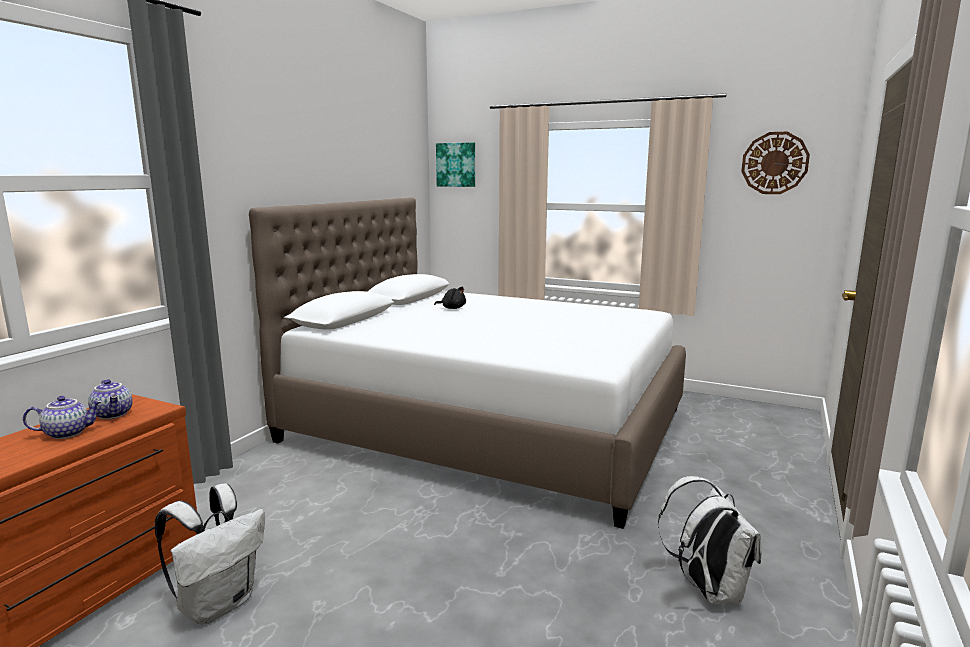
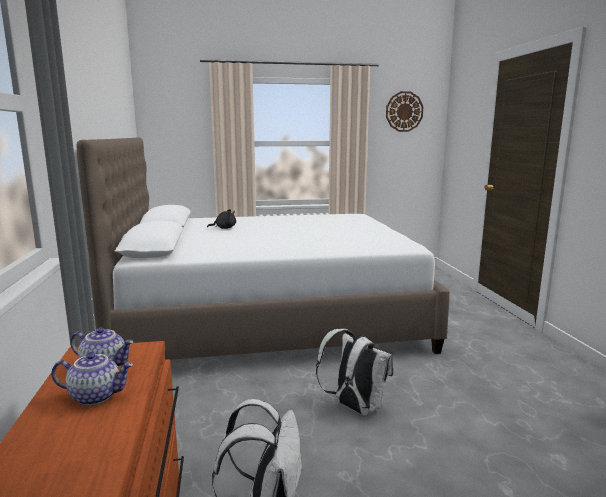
camera: 35 degrees left, 0 degrees up
teapot [23,396,102,439] -> teapot turned 60 degrees clockwise [51,352,133,406]
picture [436,142,475,187] -> none
white backpack [658,476,762,604] -> white backpack moved to [316,329,393,416]

